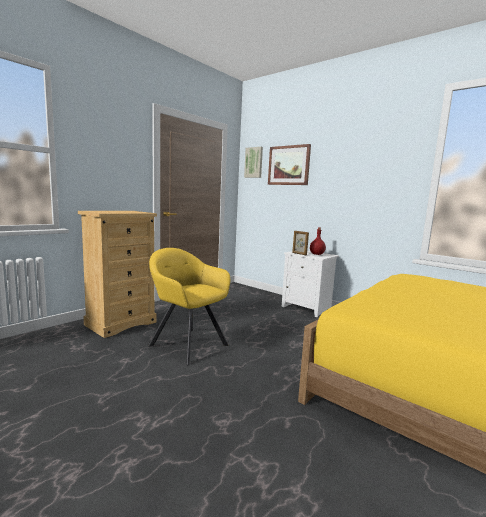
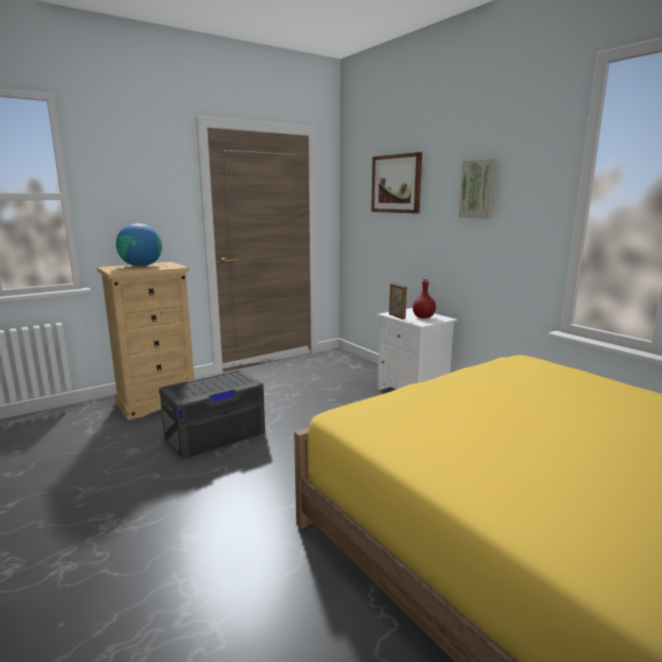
camera: 15 degrees right, 5 degrees up
yellow armchair [148,248,230,365] -> grey storage box [160,370,265,459]
picture [244,147,263,178] -> picture moved to [458,159,497,219]
none -> globe [116,223,162,266]

